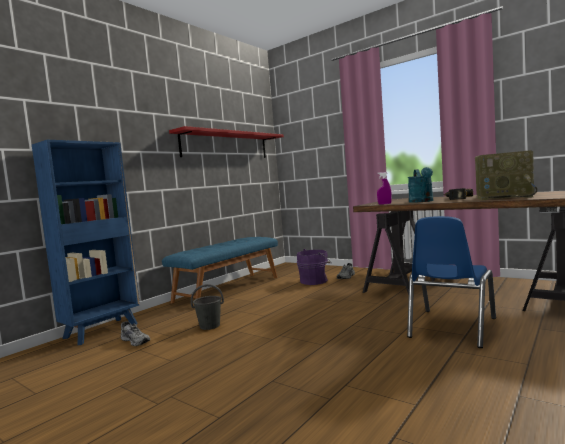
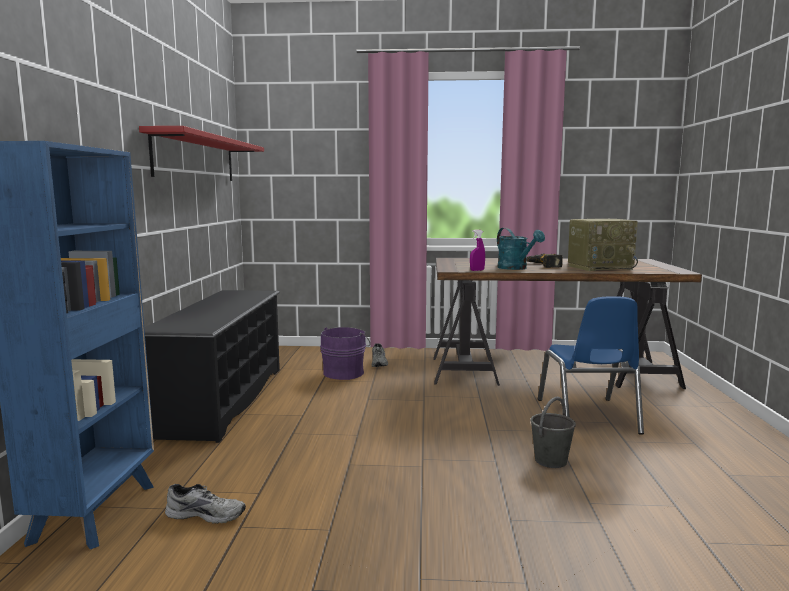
camera: 35 degrees left, 5 degrees up
blue bench [162,237,278,303] -> black shoe rack [144,290,280,443]
grey bucket [191,284,224,330] -> grey bucket moved to [530,397,576,468]

